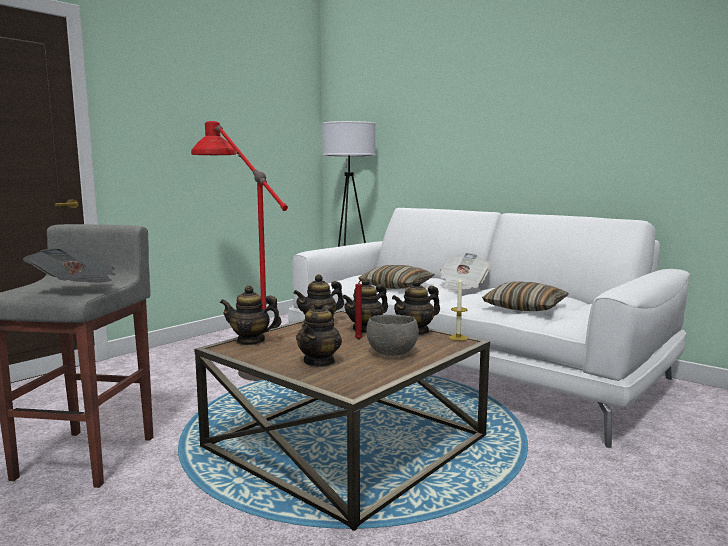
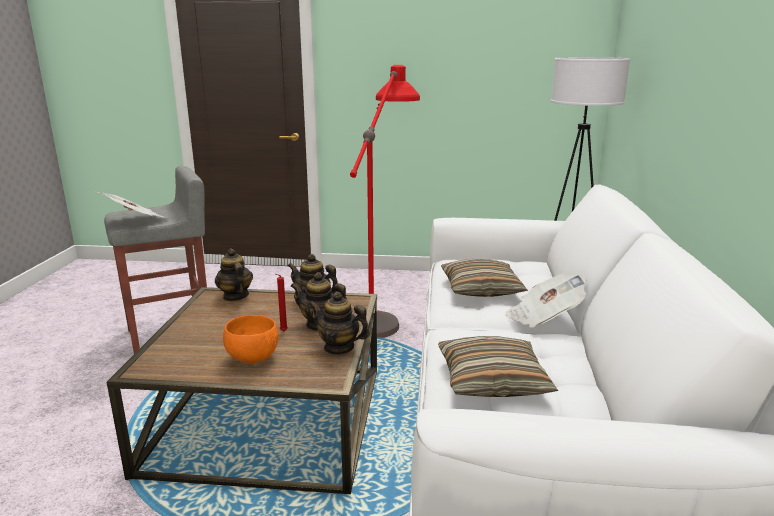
camera: 55 degrees right, 10 degrees up
teapot [296,300,342,367] -> none
grey bowl [367,315,419,356] -> orange bowl [223,315,279,363]
candle [449,278,468,341] -> none

